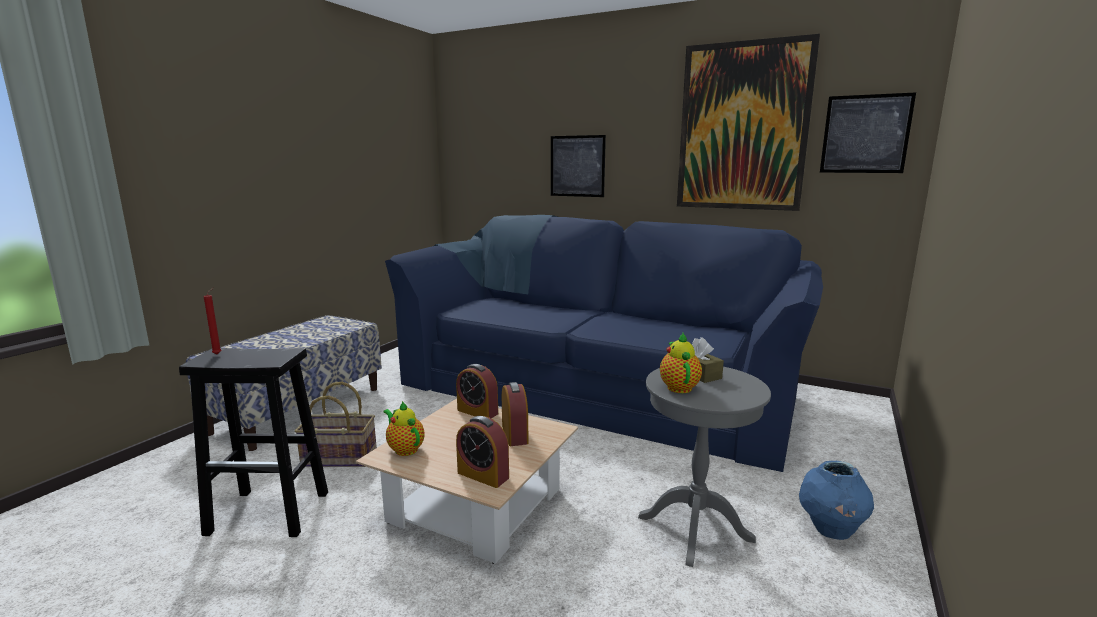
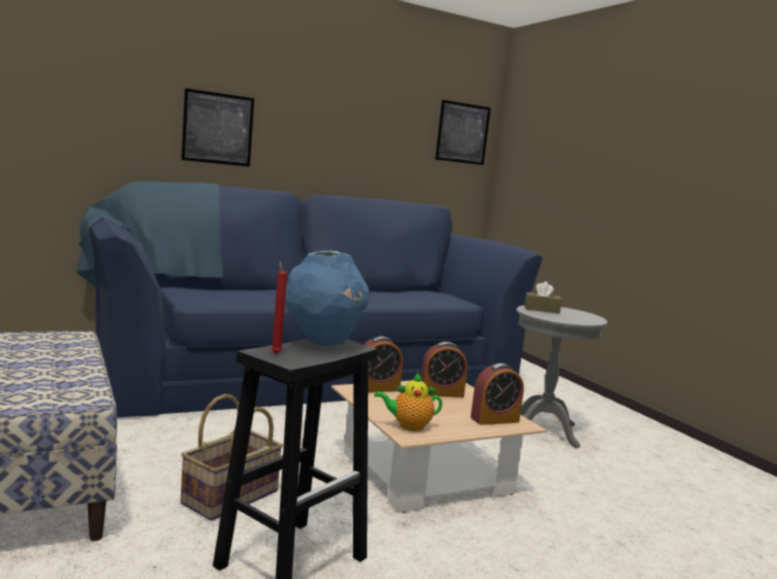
camera: 55 degrees left, 5 degrees down
alarm clock [502,382,529,446] -> alarm clock turned 150 degrees clockwise [421,342,468,398]
teapot [660,333,702,393] -> none
picture [677,34,820,211] -> none
blue vase [799,461,874,540] -> blue vase moved to [285,251,369,346]

